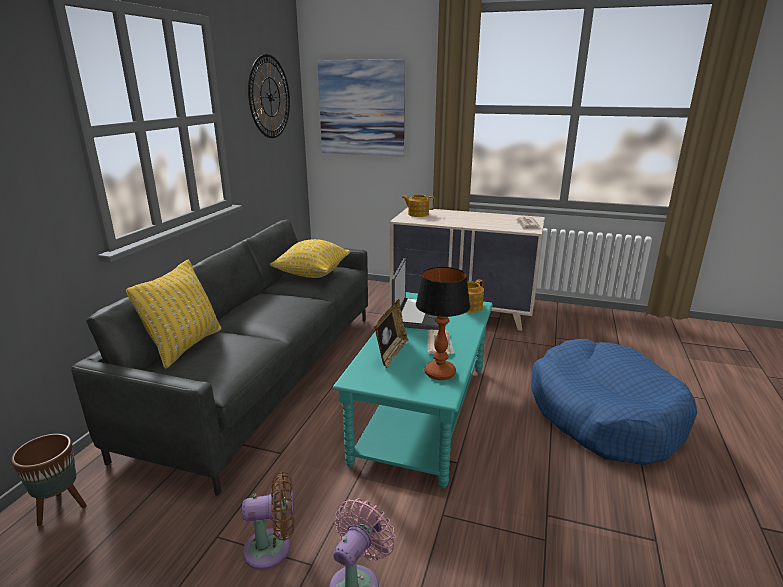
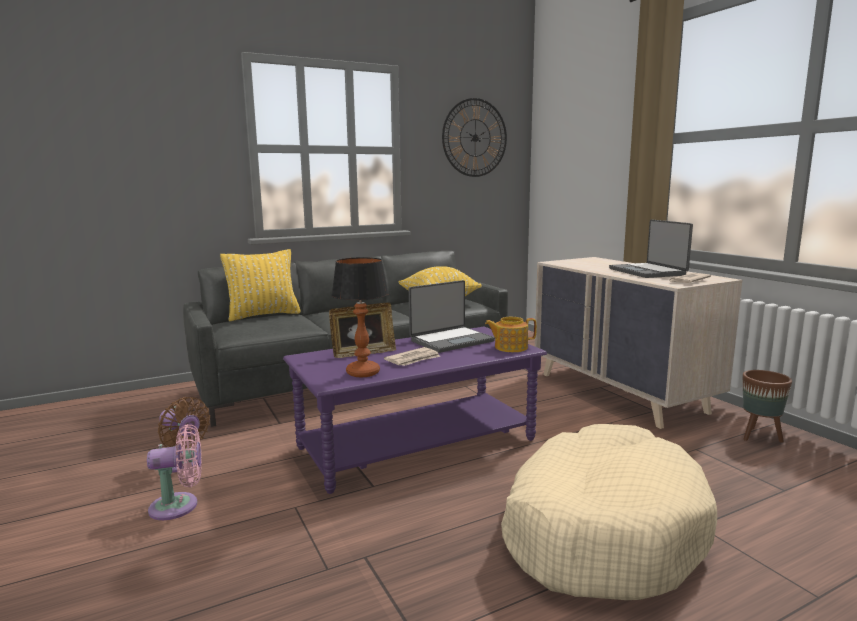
camera: 45 degrees right, 10 degrees down
brown planter [11,434,87,526] -> brown planter moved to [743,370,792,443]
picture [317,59,405,157] -> none
turquoise coffee table [333,292,493,488] -> purple coffee table [283,327,547,494]
teapot [402,194,435,217] -> none
blue dog bed [531,339,697,465] -> beige dog bed [501,424,717,600]
none -> laptop [609,219,693,278]

